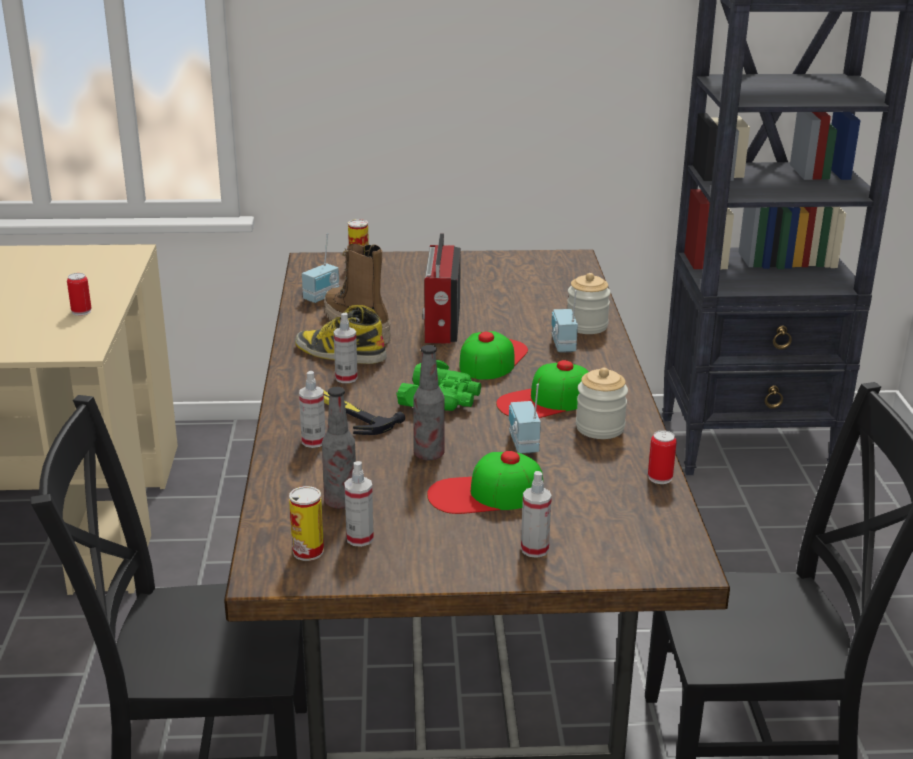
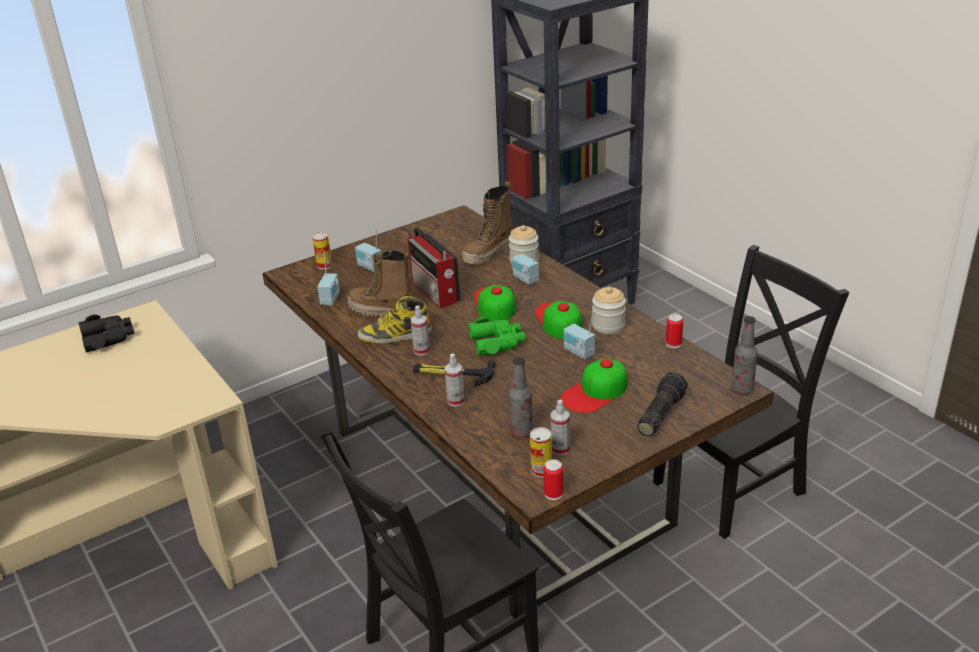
camera: 30 degrees left, 5 degrees up
can [67,273,91,316] -> can moved to [543,459,563,500]
bottle [413,345,445,460] -> bottle moved to [731,316,758,395]
cap [496,360,589,418] -> cap turned 135 degrees clockwise [535,301,583,339]
spray bottle [521,471,552,558] -> flashlight [637,372,688,436]
none -> black binoculars [78,315,134,353]
none -> radio [355,229,381,272]
none -> boot [462,182,513,265]

